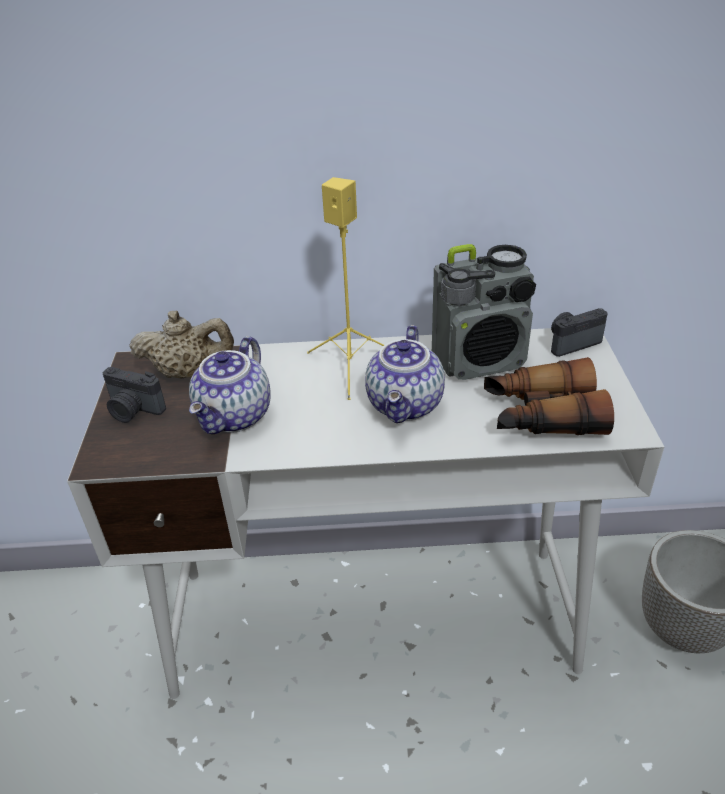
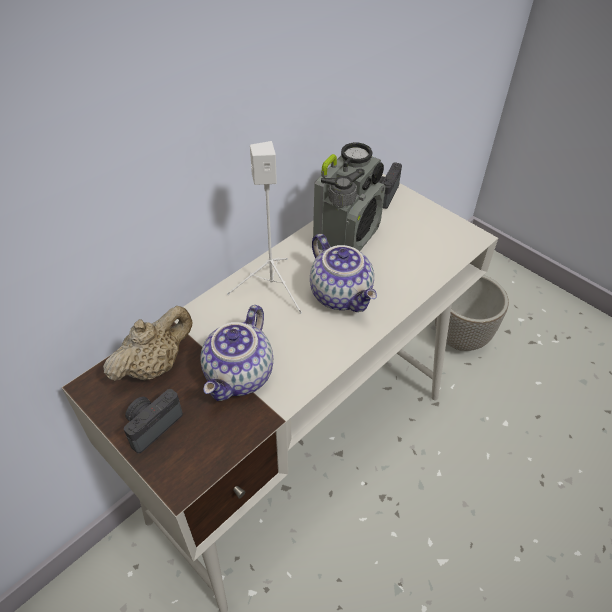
camera: 45 degrees left, 10 degrees up
camera [102,367,166,423] -> camera turned 150 degrees clockwise [124,389,183,453]
teapot [189,336,271,434] -> teapot turned 45 degrees clockwise [201,305,273,401]
yellow speaker [307,177,384,400] -> white speaker [227,141,302,314]
binoculars [484,357,614,435] -> none

